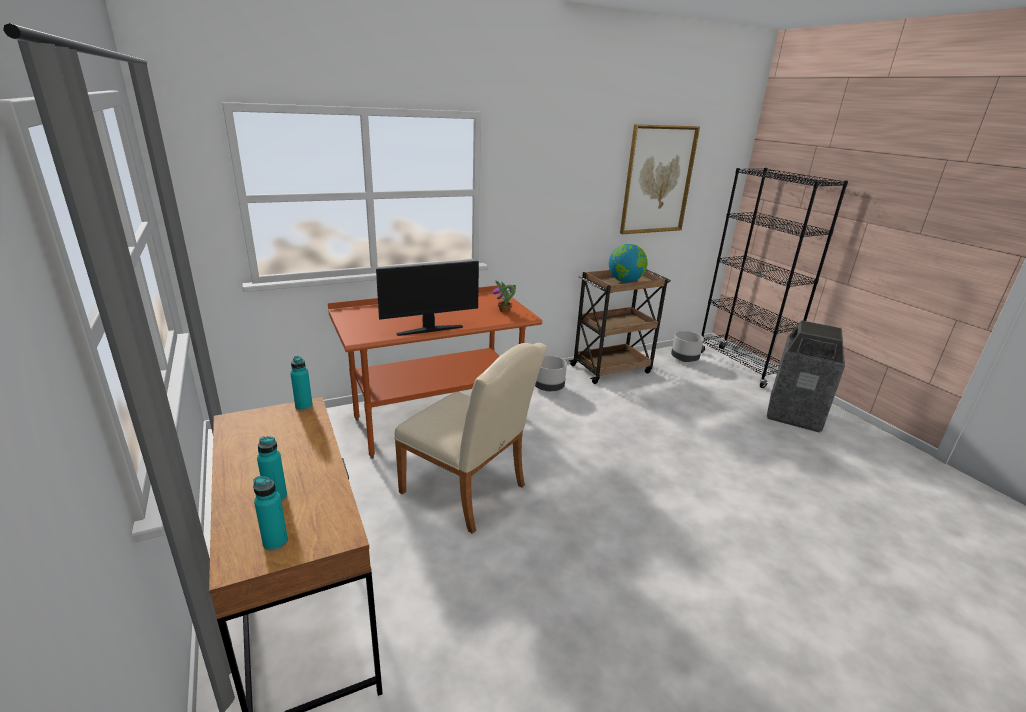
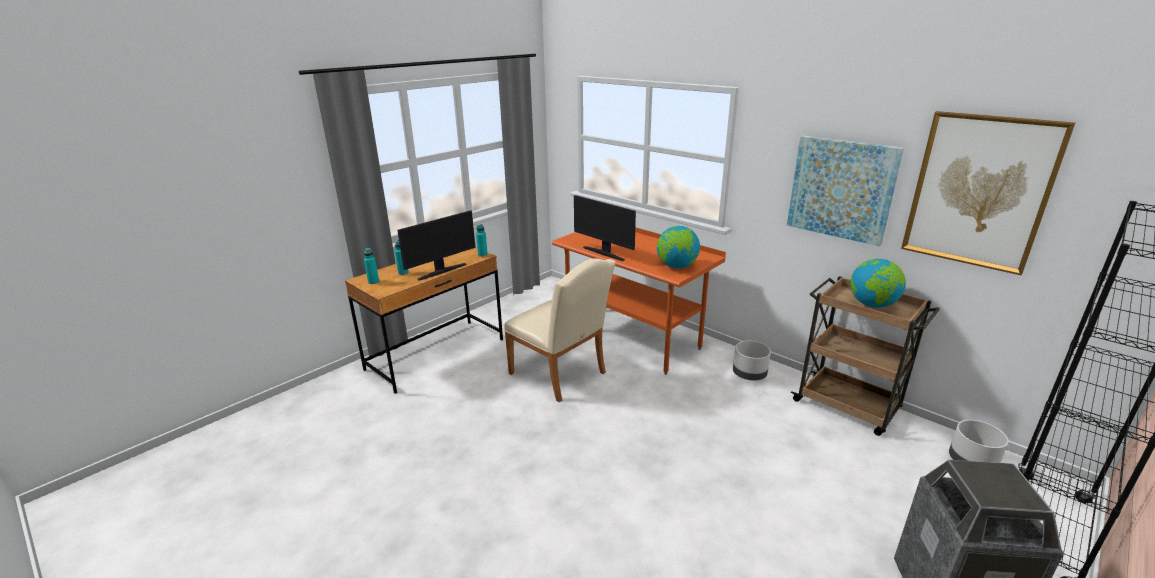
camera: 70 degrees right, 0 degrees up
beige chair [394,343,547,534] -> beige chair turned 60 degrees counterclockwise [504,258,616,403]
potted plant [493,280,516,313] -> globe [657,226,700,269]
none -> monitor [397,210,476,281]
none -> picture [787,136,904,246]

